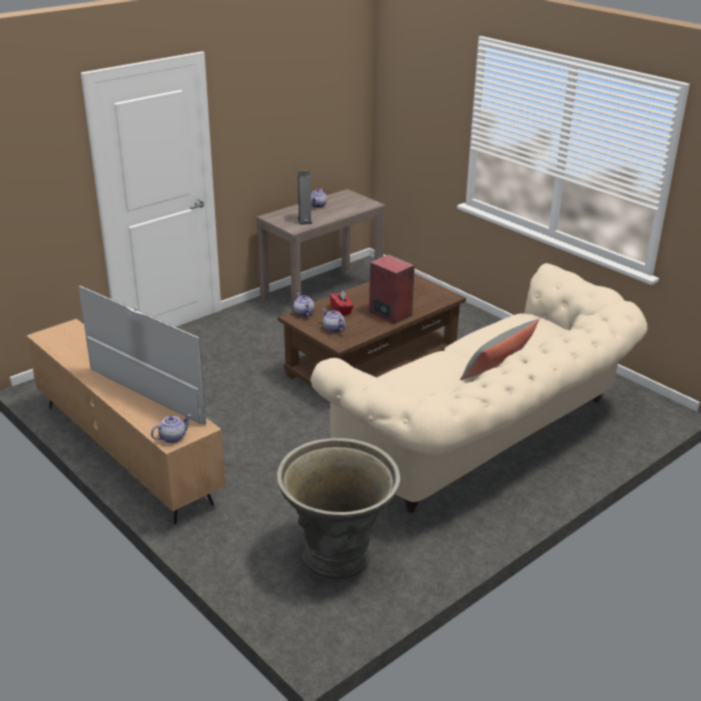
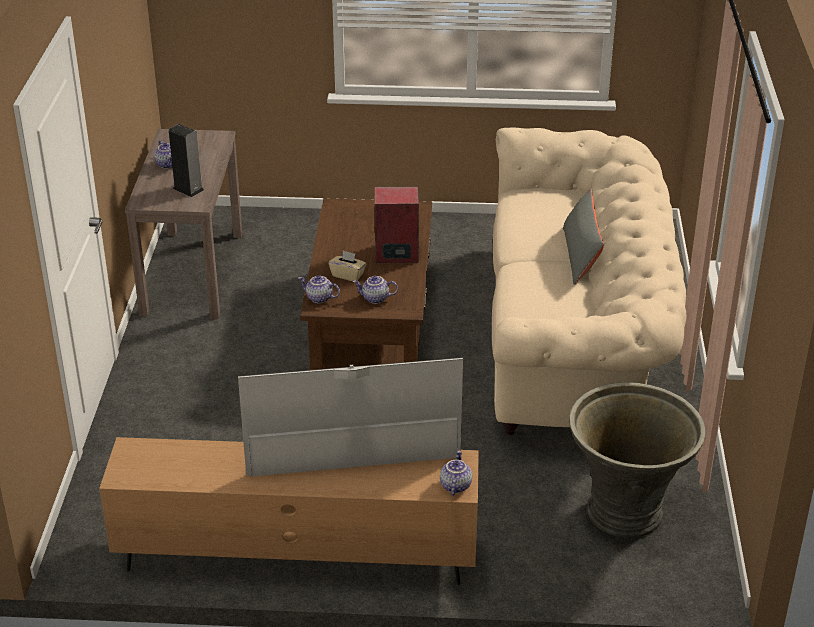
camera: 45 degrees left, 5 degrees up
red tissue box [330,290,353,315] -> beige tissue box [329,250,366,281]

